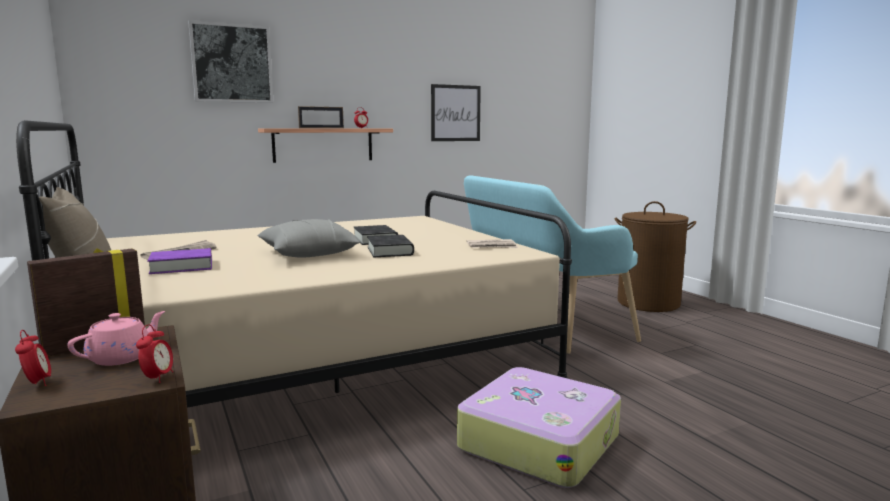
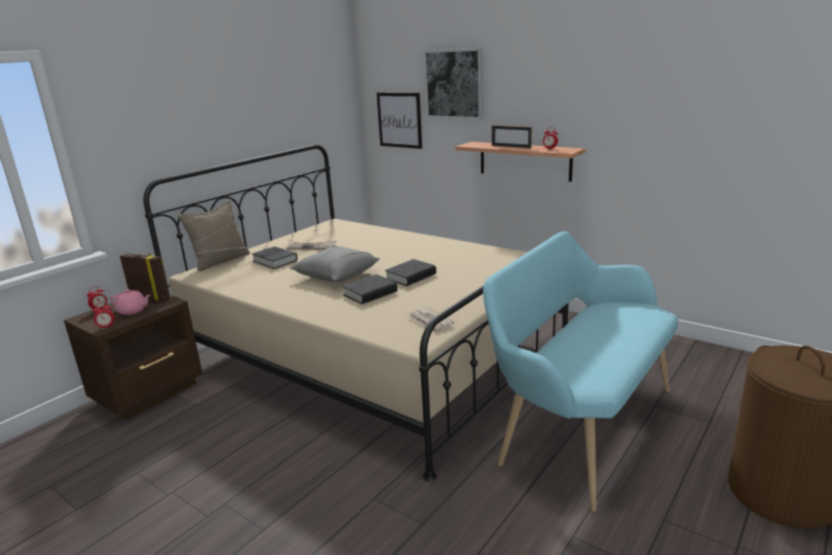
camera: 65 degrees right, 10 degrees up
purple book [147,248,212,274] -> black book [252,246,298,269]
picture [431,84,481,141] -> picture moved to [377,93,422,149]
suitcase [457,367,621,488] -> none

